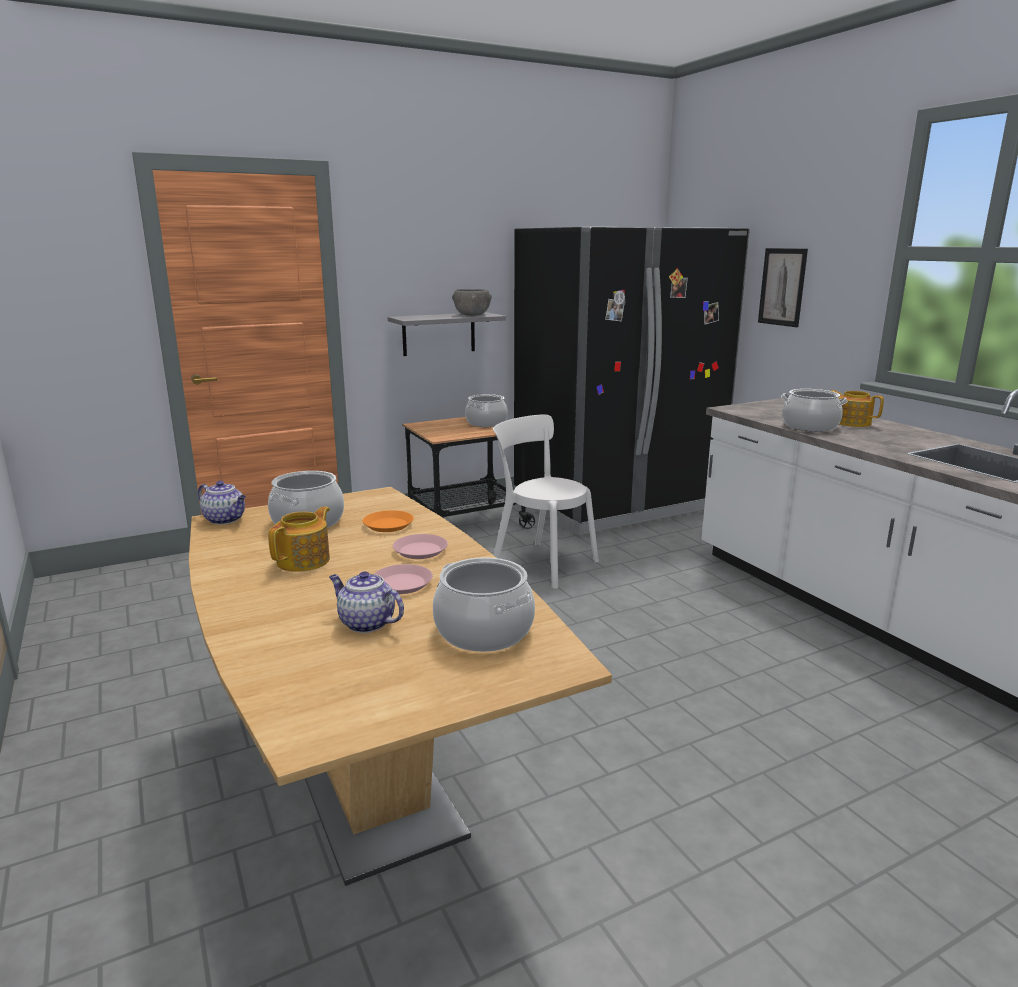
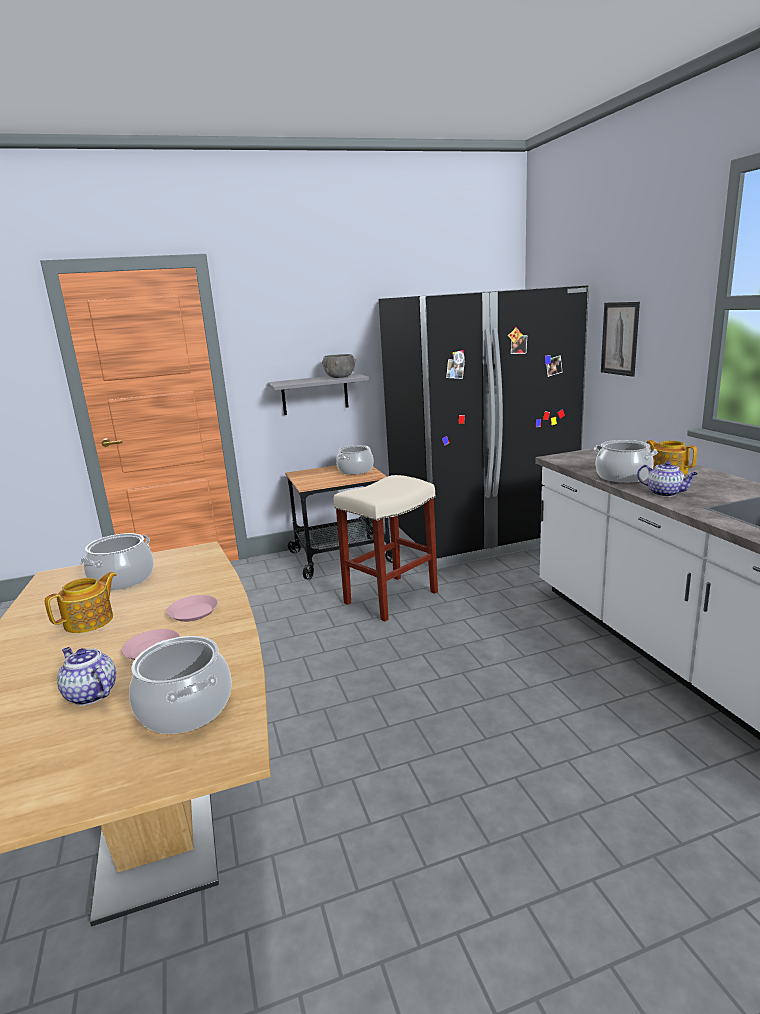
camera: 10 degrees right, 0 degrees up
teapot [198,481,246,525] -> teapot moved to [637,461,698,497]
orange plate [363,510,414,532] -> none
white chair [493,414,599,589] -> beige stool [334,475,438,621]

